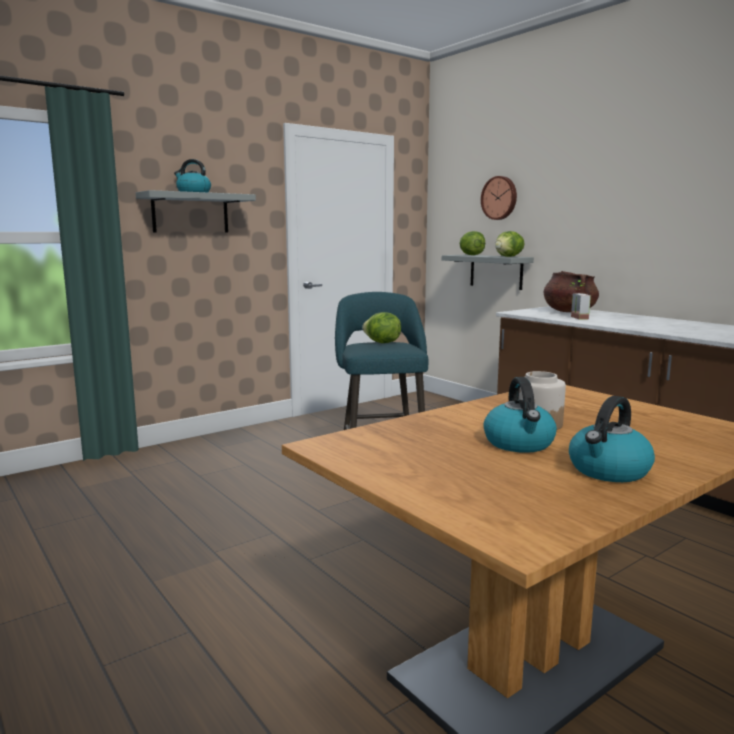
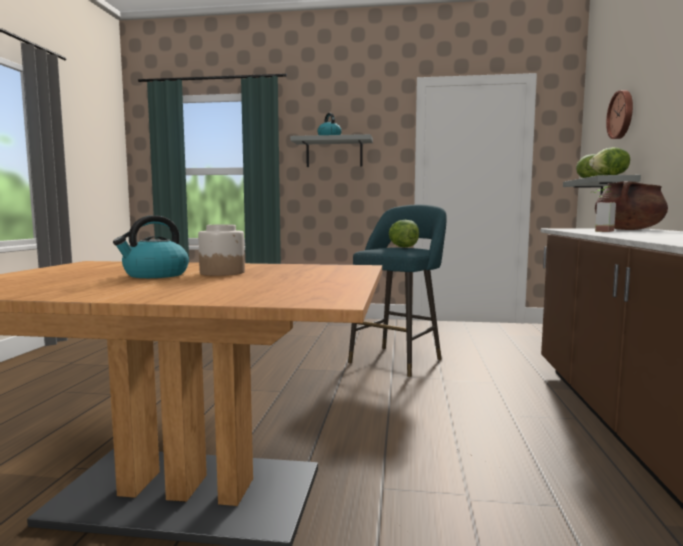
camera: 45 degrees right, 5 degrees down
kettle [569,396,655,482] -> none

